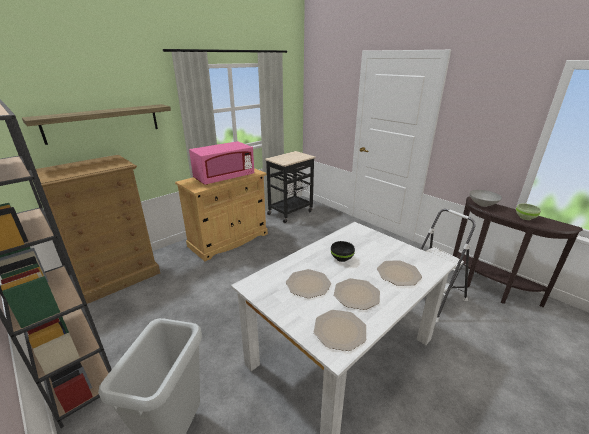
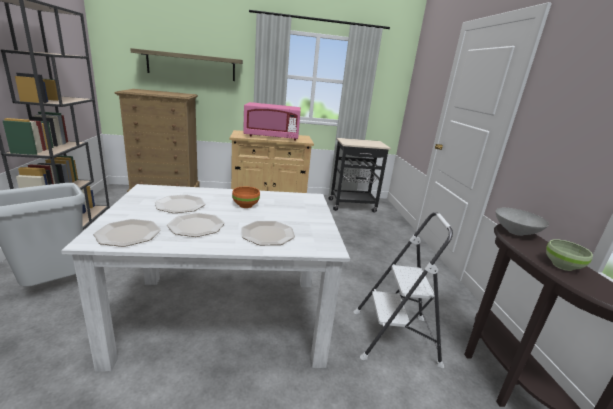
camera: 35 degrees right, 5 degrees down
black bowl [331,241,355,262] -> orange bowl [232,186,260,208]

